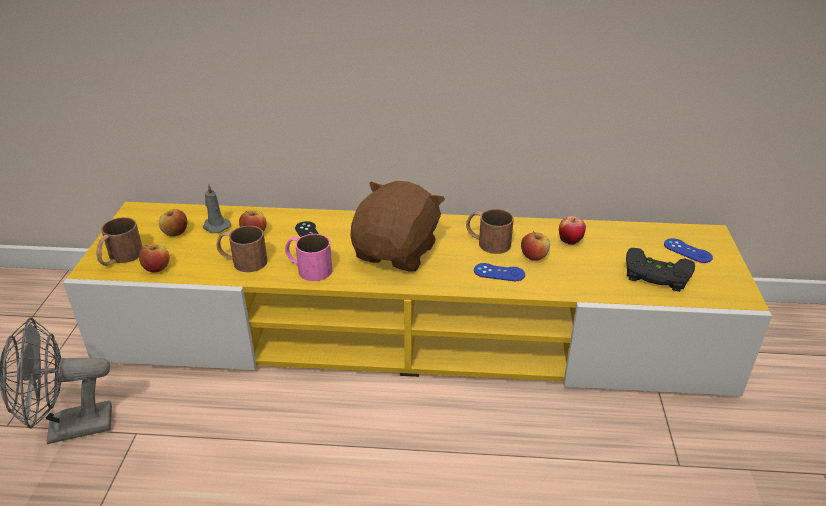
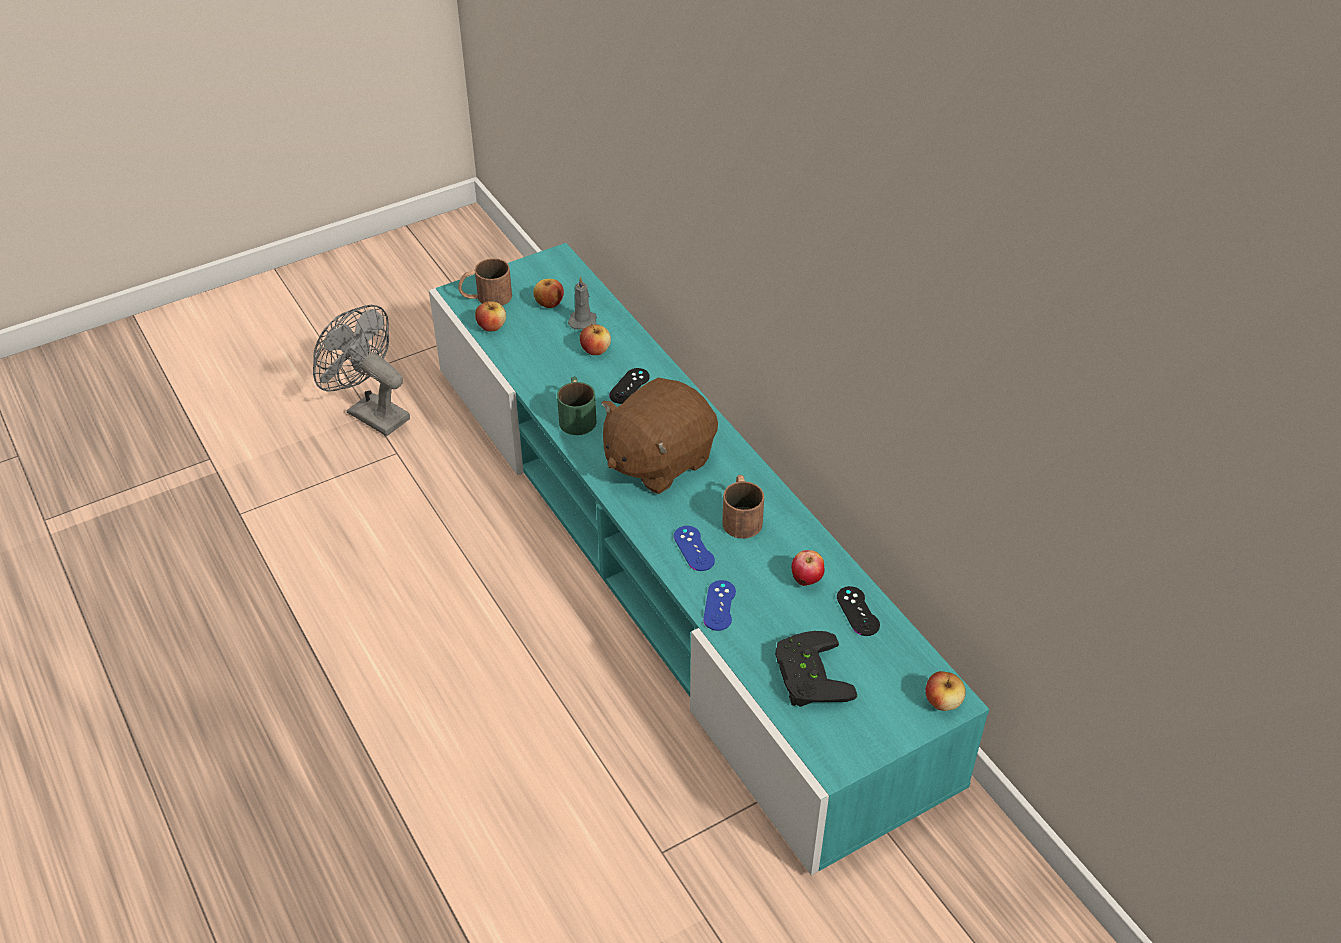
camera: 55 degrees right, 10 degrees up
yellow tv stand [63,202,772,396] -> turquoise tv stand [429,243,989,875]
brown mug [217,226,267,272] -> none
pink mug [285,234,332,281] -> green mug [557,377,597,435]
brown plush toy [351,181,445,272] -> brown plush toy turned 150 degrees clockwise [602,377,718,494]
apple [521,231,550,260] -> apple moved to [926,671,966,711]
blue game controller [664,238,713,263] -> blue game controller moved to [703,580,736,631]
none -> black game controller [837,586,880,636]

